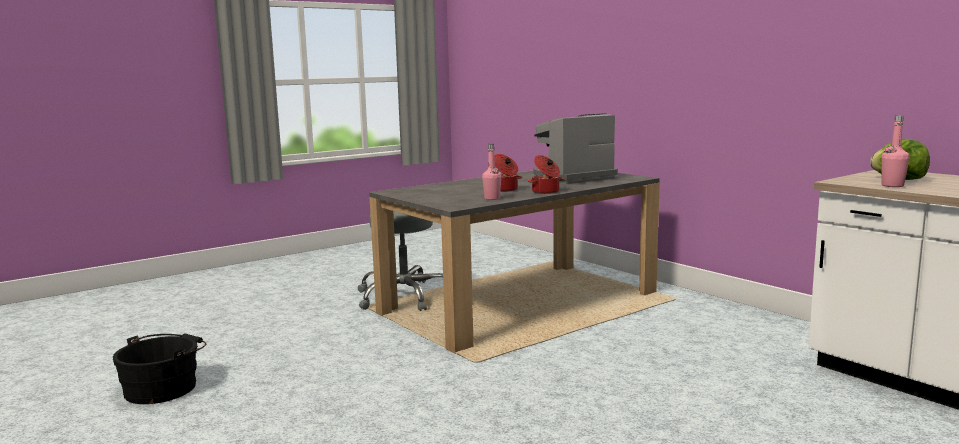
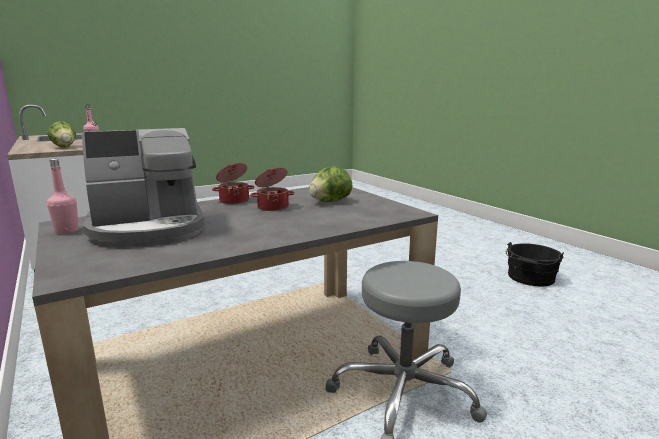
camera: 175 degrees left, 5 degrees up
pink bottle [482,144,501,200] -> pink bottle moved to [47,159,79,234]
none -> lettuce [309,166,353,202]

